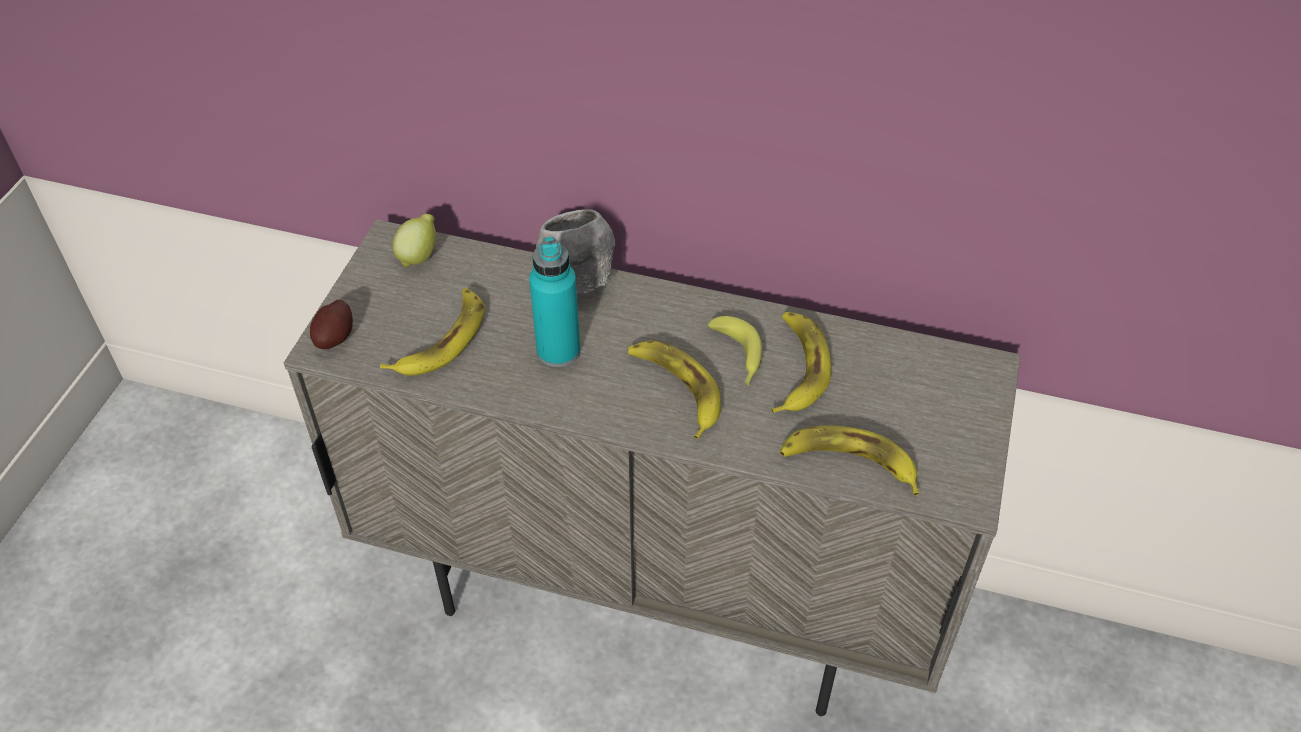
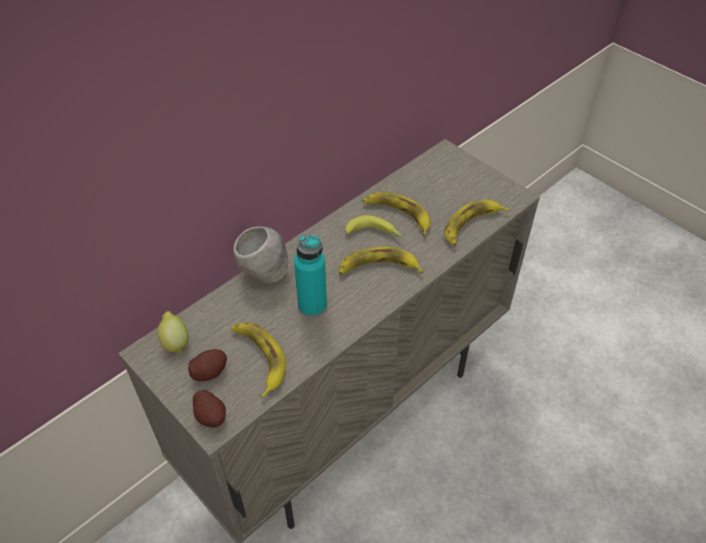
camera: 60 degrees left, 0 degrees up
none -> potato [188,349,227,381]

